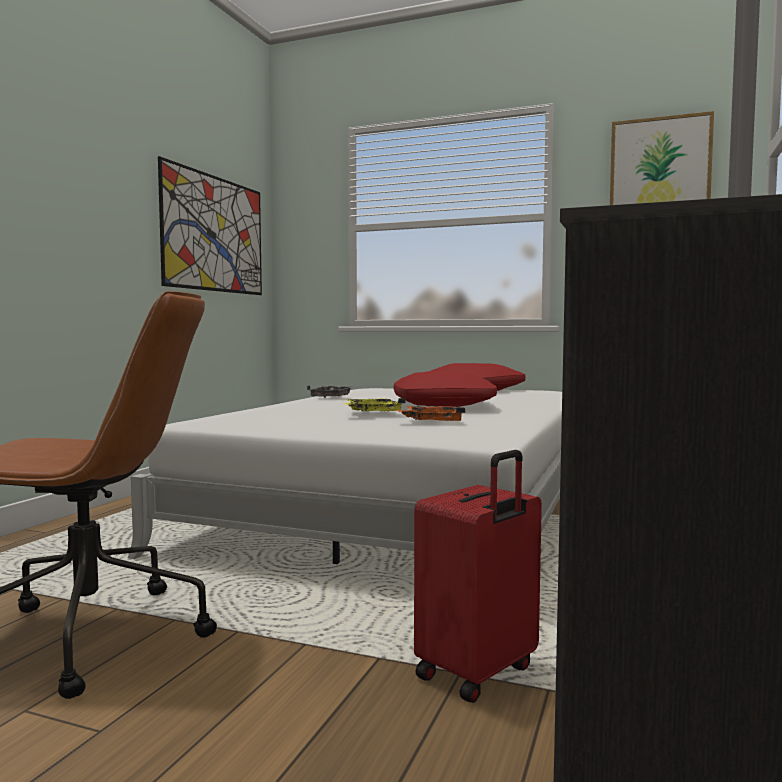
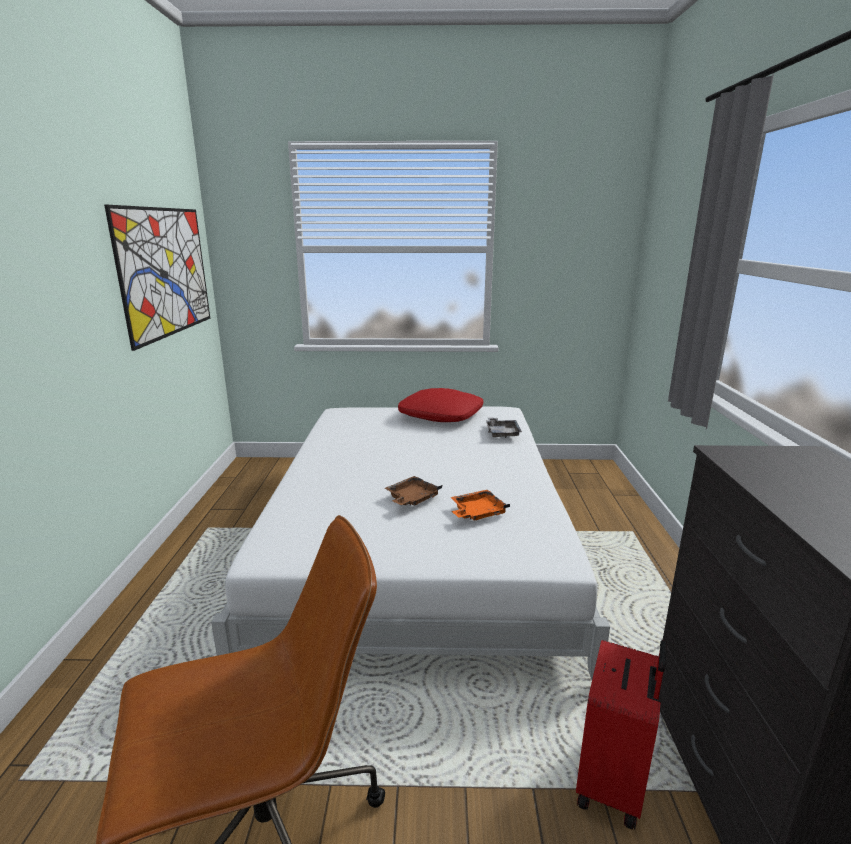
camera: 20 degrees left, 15 degrees up
grey tray [307,385,355,398] -> grey tray moved to [486,418,522,438]
yellow tray [343,398,406,412] -> brown tray [384,476,442,506]
red pillow [393,371,497,407] -> none
picture [610,111,714,205] -> none

